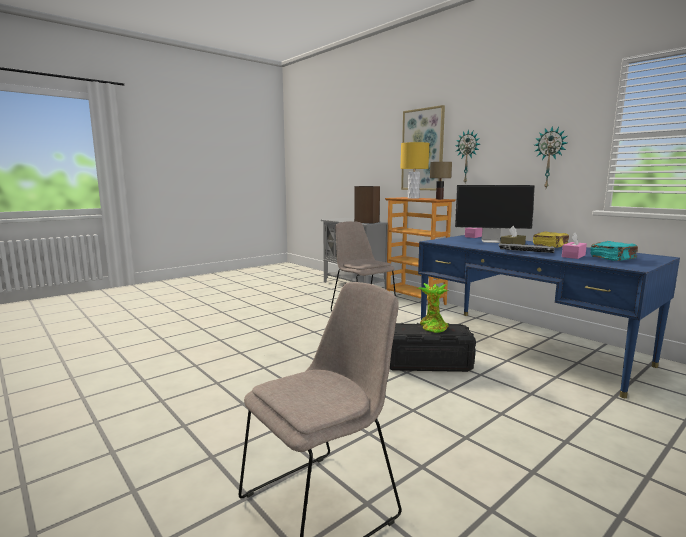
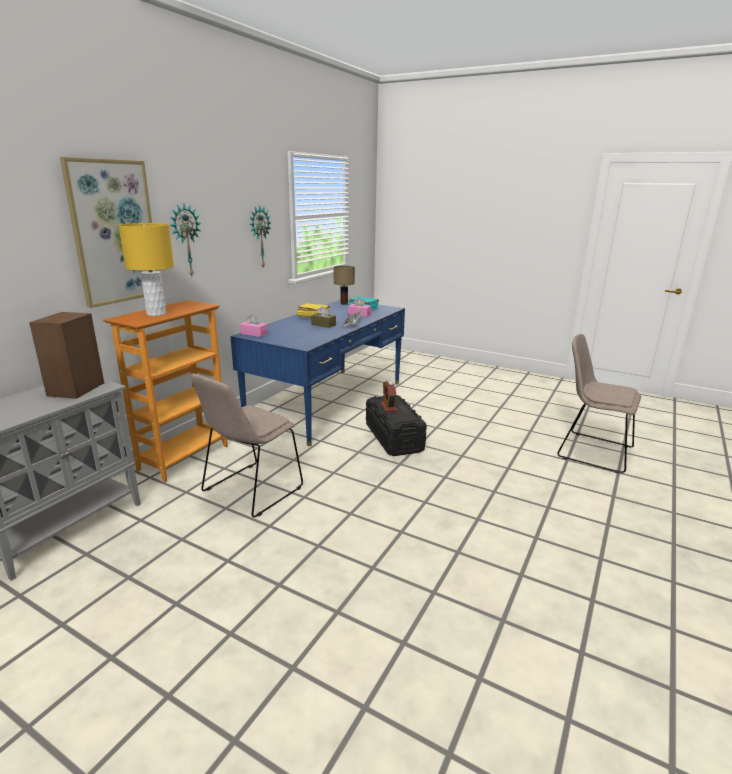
camera: 110 degrees left, 10 degrees up
potted plant [417,283,449,333] -> alarm clock [381,380,397,412]
table lamp [430,162,452,199] -> table lamp moved to [334,266,355,305]
monitor [455,185,535,243] -> none

